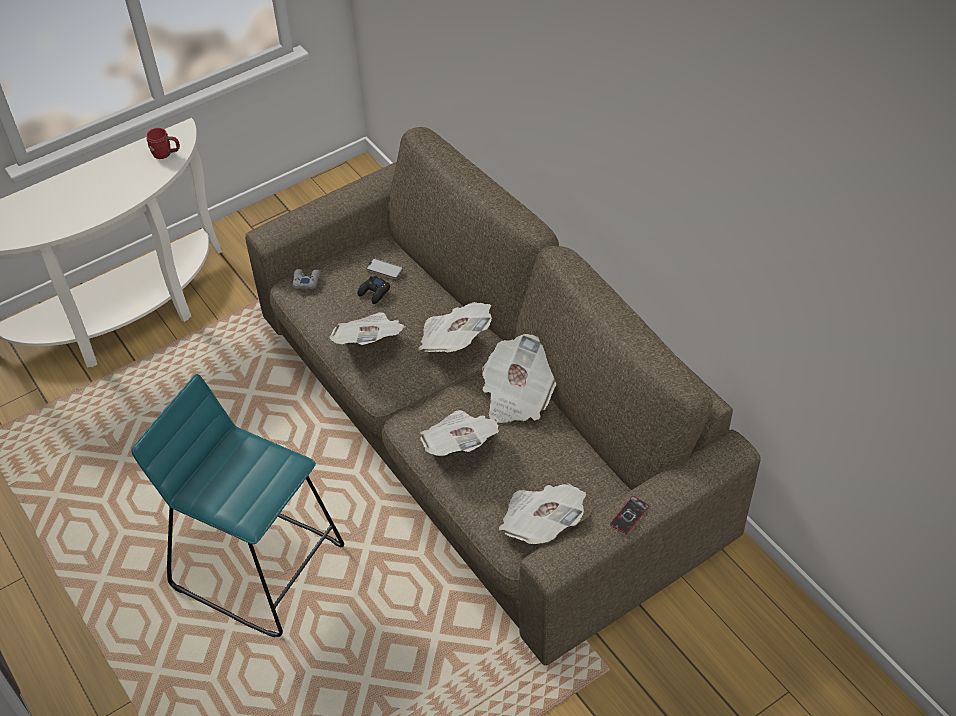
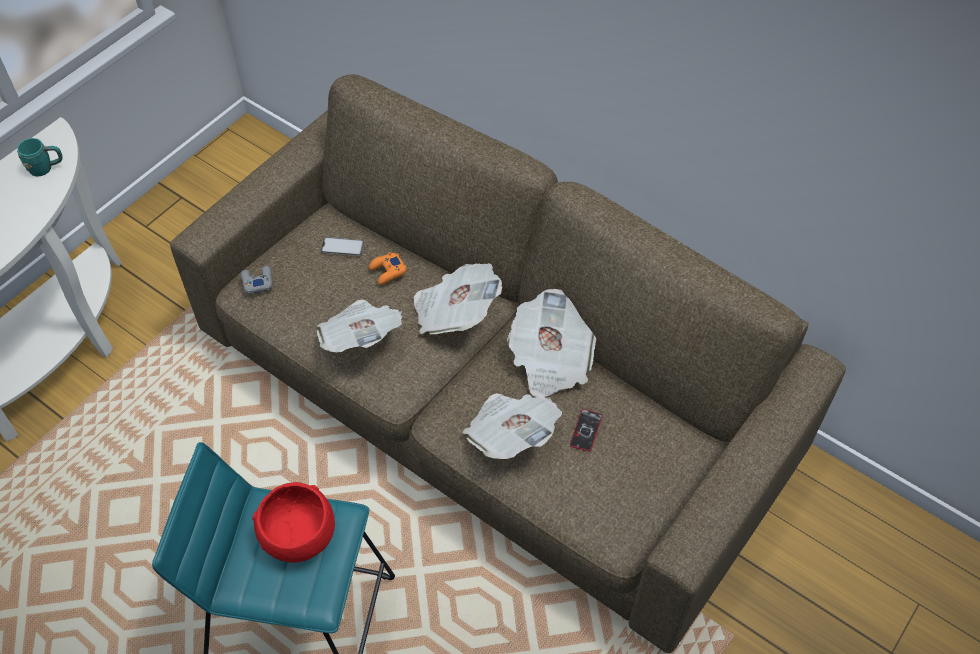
camera: 20 degrees left, 5 degrees up
red mug [146,128,180,159] -> turquoise mug [17,138,63,176]
black game controller [358,276,390,304] -> none
newspaper [498,484,586,544] -> none
phone [610,496,649,534] -> phone moved to [570,409,603,452]
none -> red bowl [252,482,335,563]
none -> orange game controller [369,252,407,285]

